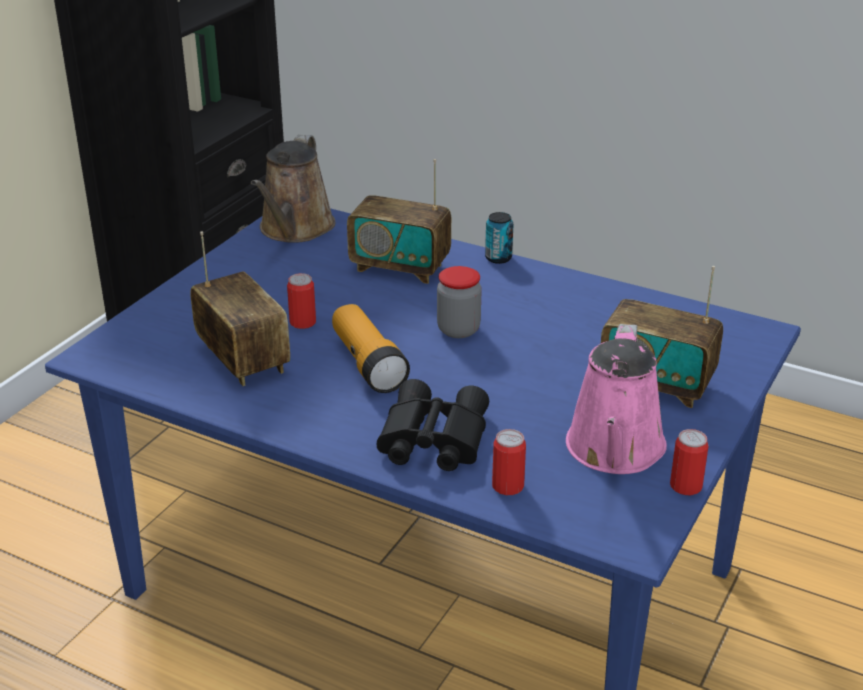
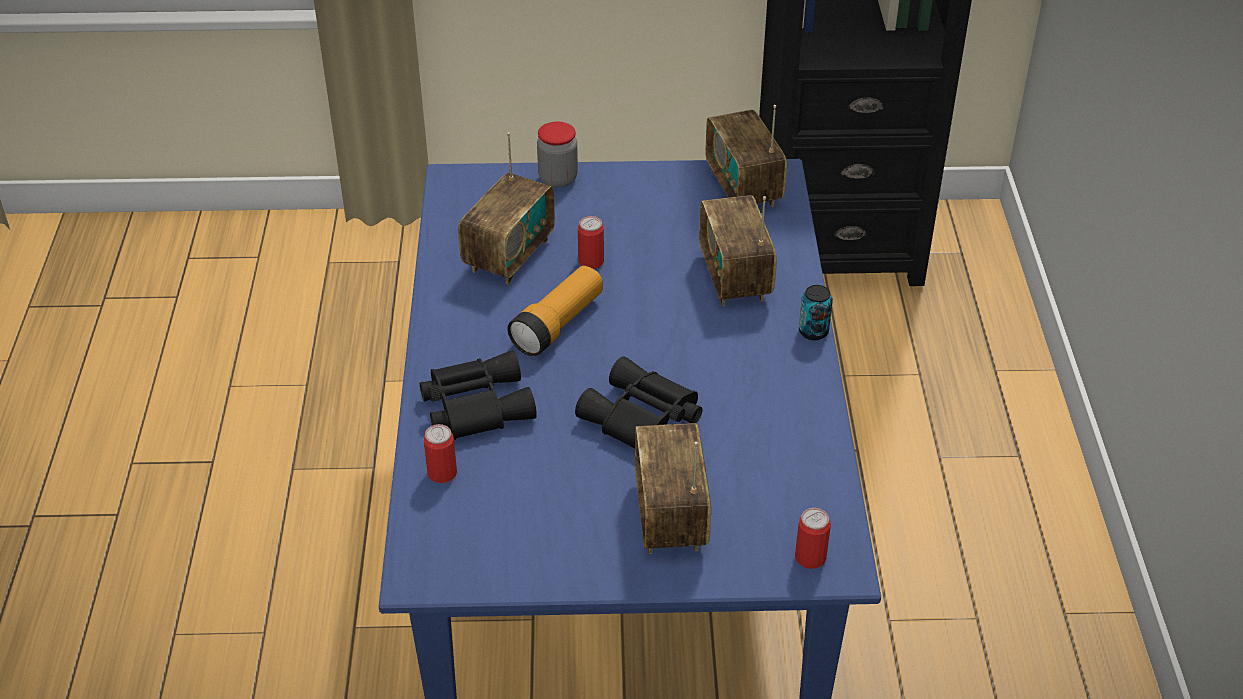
camera: 60 degrees right, 10 degrees up
brown watering can [251,135,336,243] -> radio [705,105,787,207]
jar [437,266,482,338] -> jar moved to [537,122,578,187]
pink watering can [566,324,667,474] -> none
can [670,429,709,495] -> can moved to [795,508,831,569]
none -> black binoculars [575,356,702,448]

